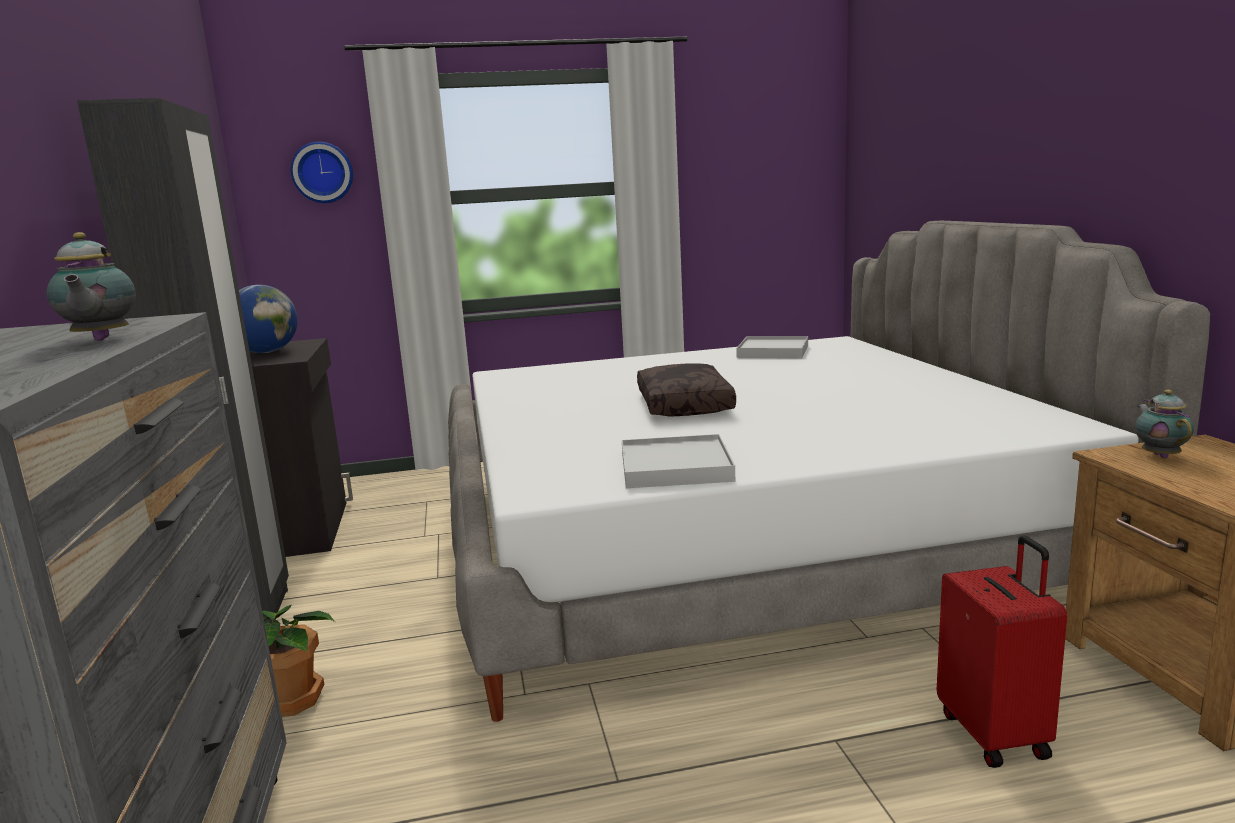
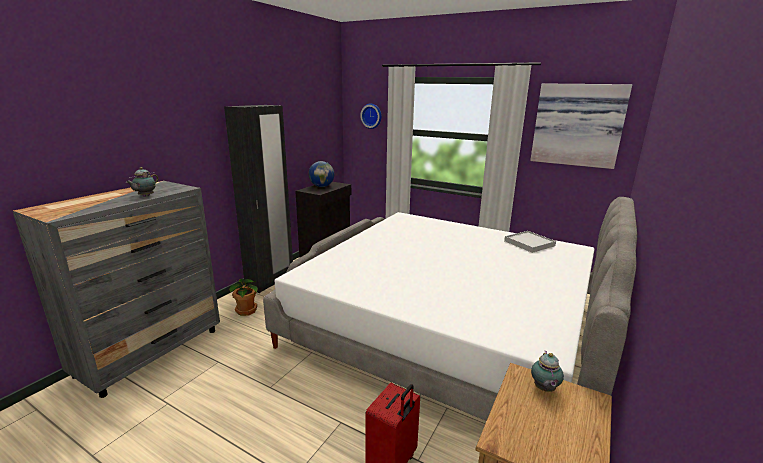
camera: 40 degrees right, 5 degrees up
white tray [622,434,735,488] -> none
brown pillow [637,363,736,417] -> none
teapot [1135,390,1194,458] -> teapot turned 150 degrees clockwise [531,350,564,392]
none -> picture [530,83,632,169]

